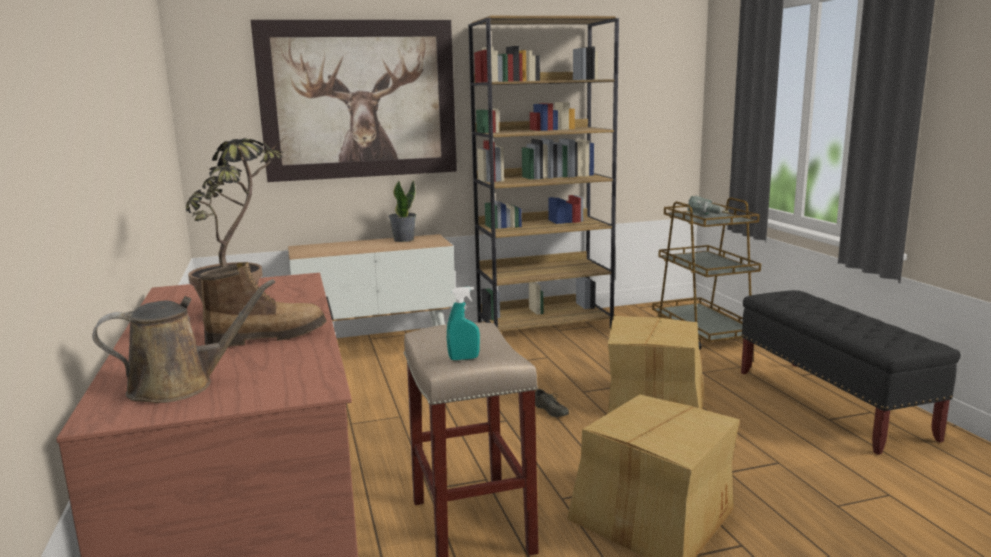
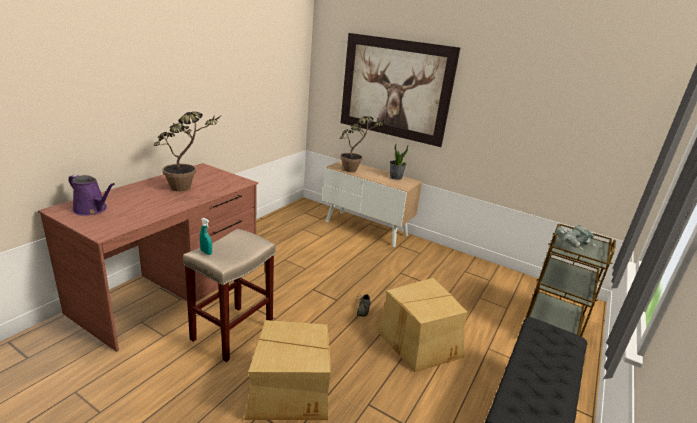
camera: 45 degrees right, 10 degrees up
brown watering can [93,279,275,403] -> purple watering can [68,174,115,216]
boot [200,262,327,347] -> none
brown bookcase [468,16,619,332] -> none
none -> potted plant [340,116,385,172]

